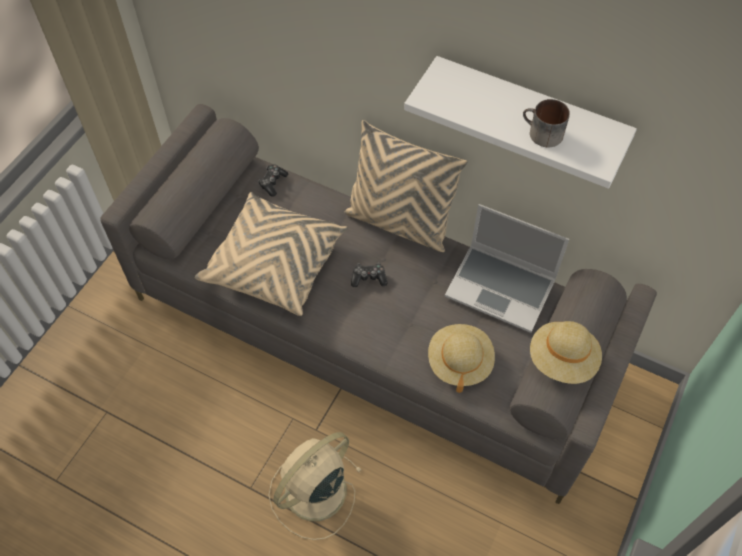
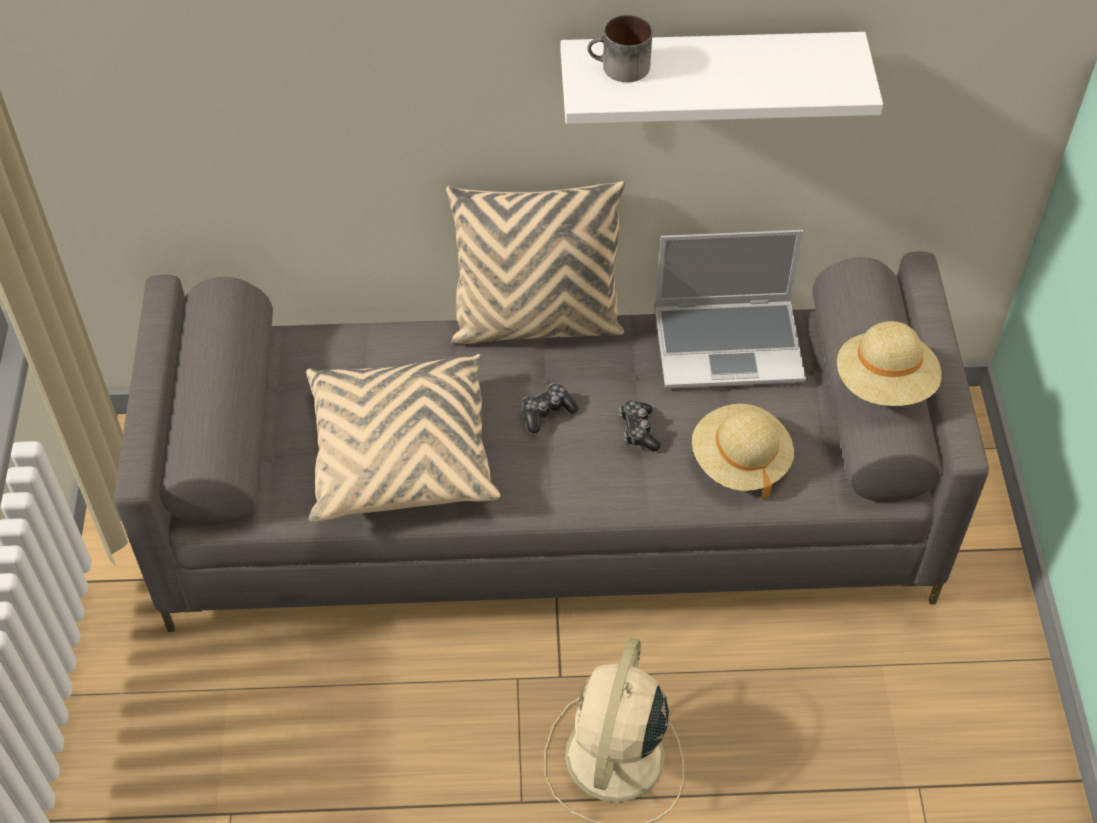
camera: 30 degrees left, 5 degrees down
game controller [258,164,288,197] -> game controller moved to [619,400,660,451]
mug [523,99,570,147] -> mug moved to [587,15,652,82]

